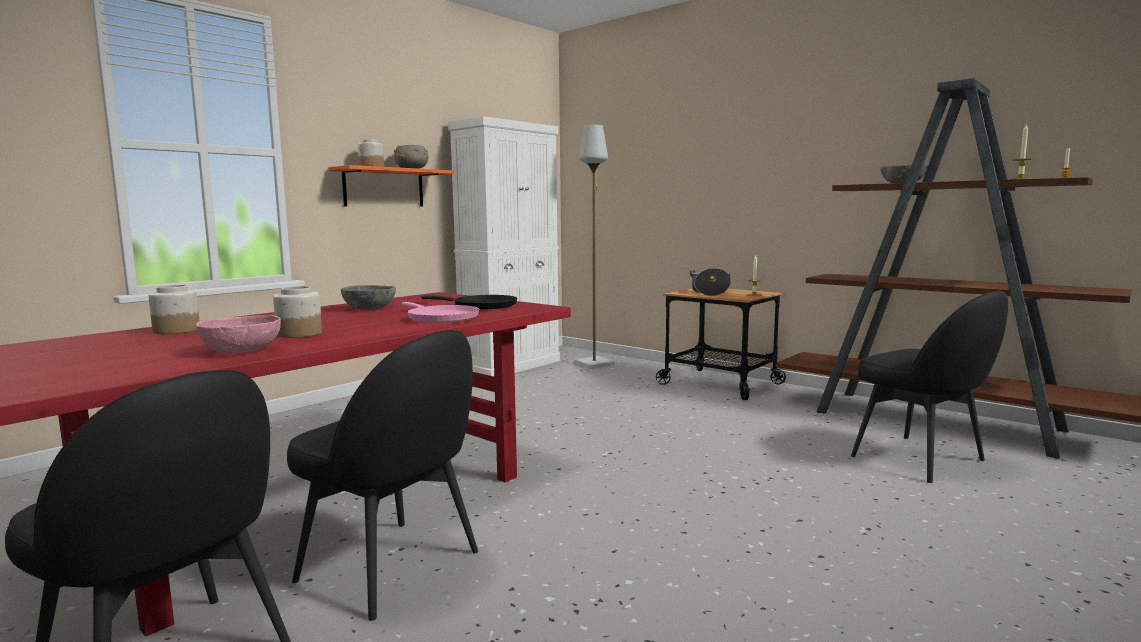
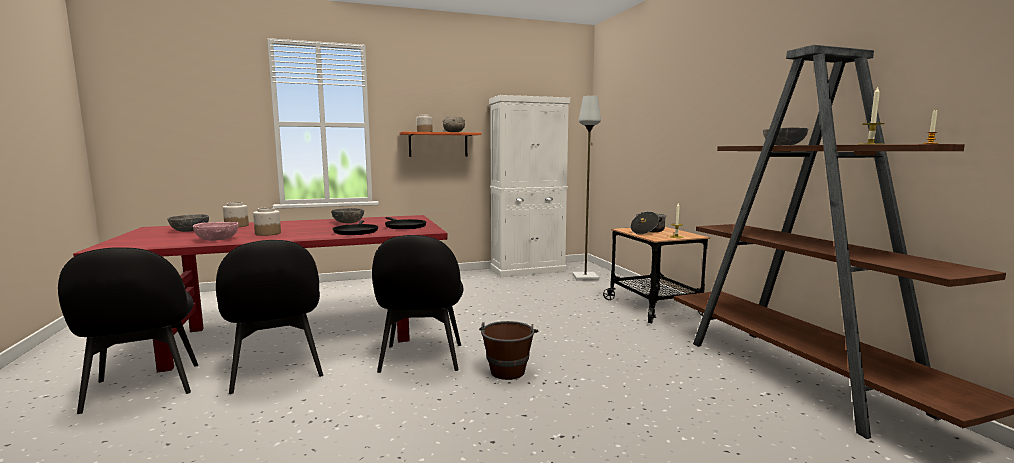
camera: 30 degrees right, 0 degrees up
pink frying pan [402,302,479,323] -> black frying pan [333,220,378,235]
black chair [851,290,1008,483] -> black chair moved to [372,235,463,373]
none -> grey bowl [168,214,209,232]
none -> brown bucket [479,321,538,380]

